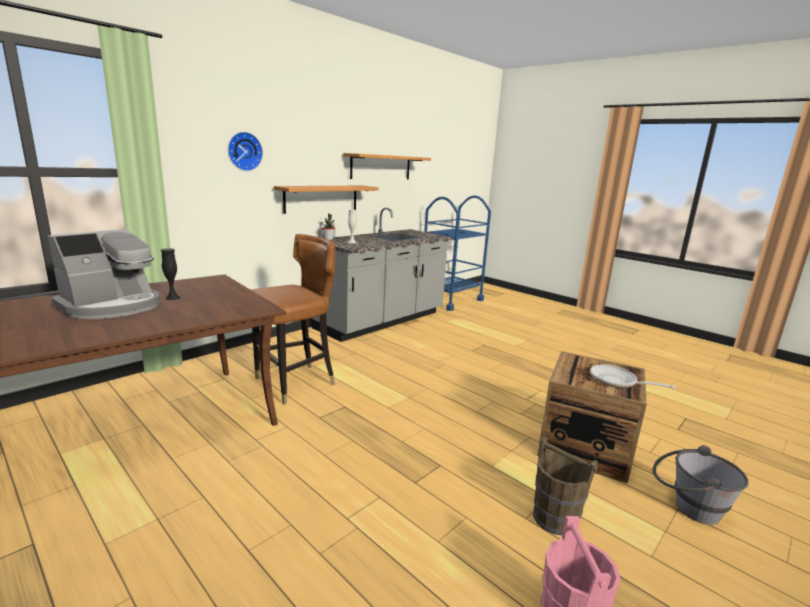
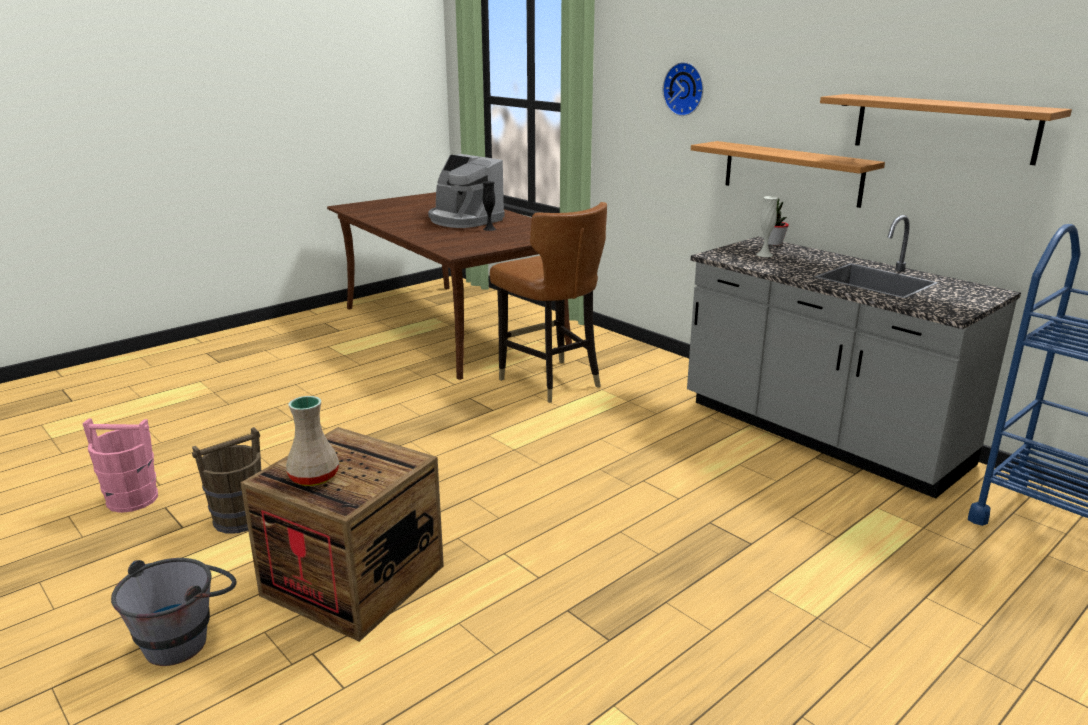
camera: 95 degrees right, 5 degrees up
frying pan [590,365,676,389] -> beige vase [286,396,339,486]

